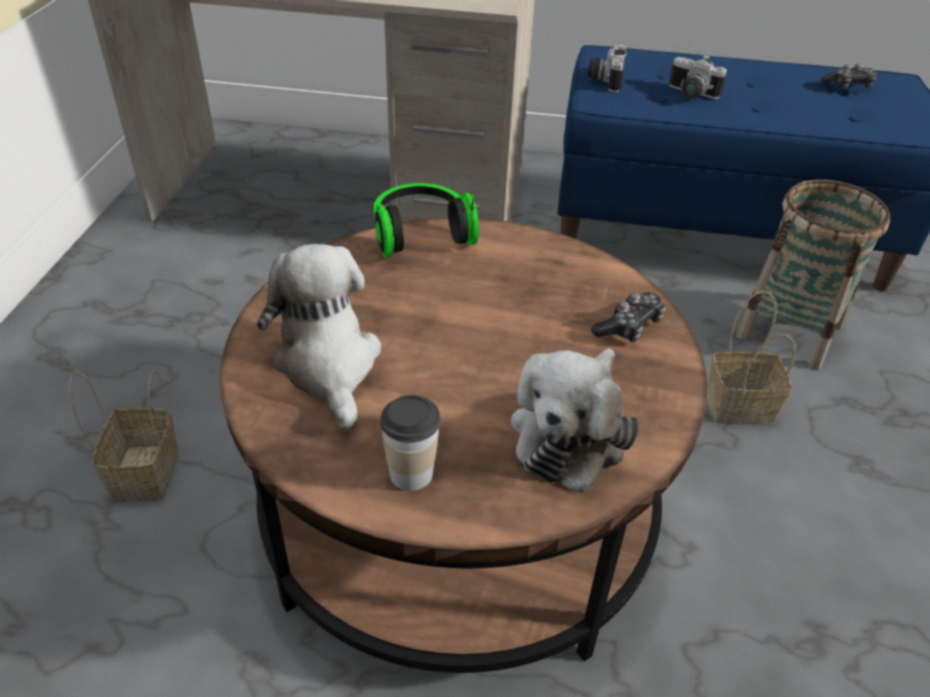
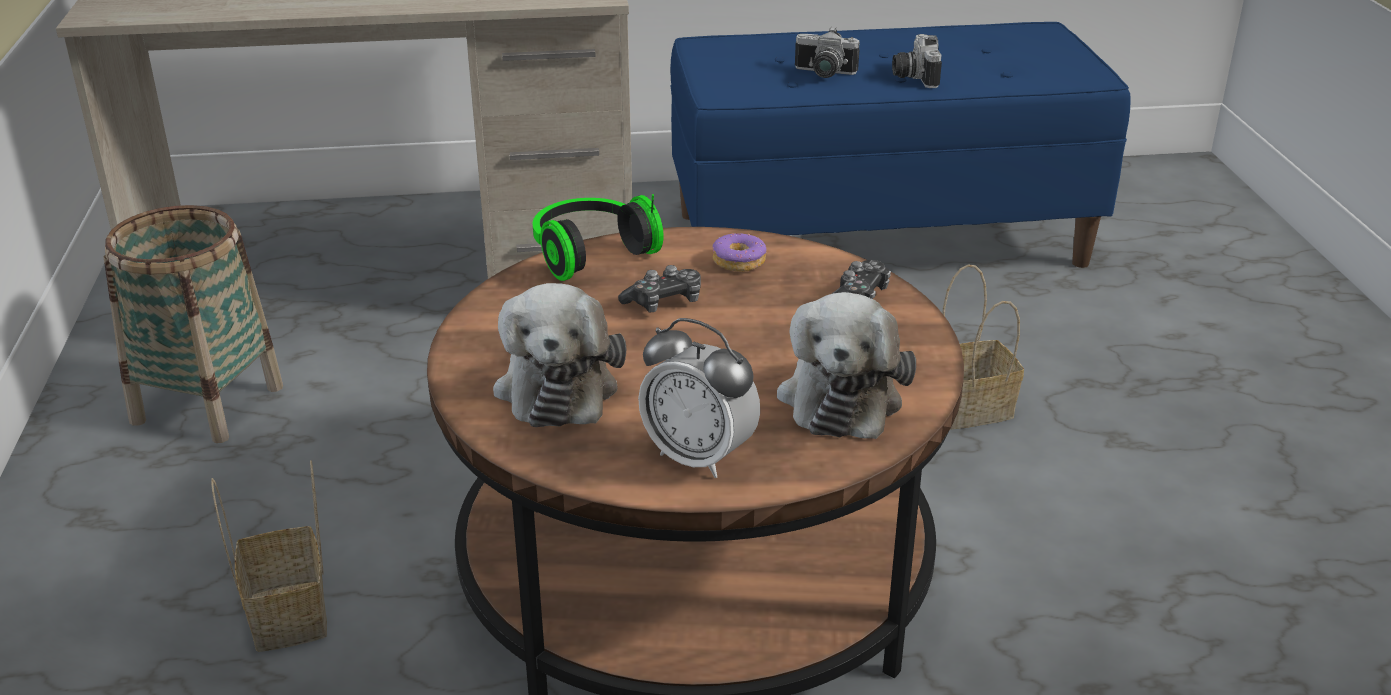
camera: 15 degrees left, 10 degrees down
plush toy [257,244,381,429] -> plush toy turned 150 degrees counterclockwise [493,283,626,427]
cup [380,395,441,491] -> alarm clock [638,318,760,478]
camera [588,44,627,92] -> camera moved to [892,34,942,88]
basket [736,179,890,369] -> basket moved to [104,205,283,443]
game controller [821,64,877,89] -> game controller moved to [618,265,701,312]
none -> donut [713,233,766,272]

